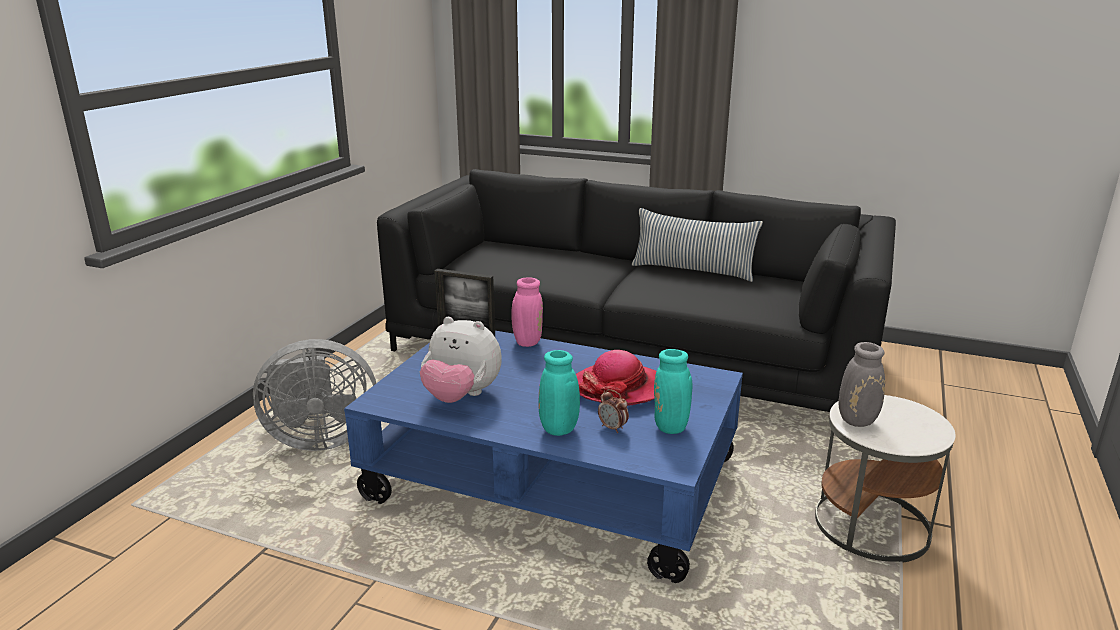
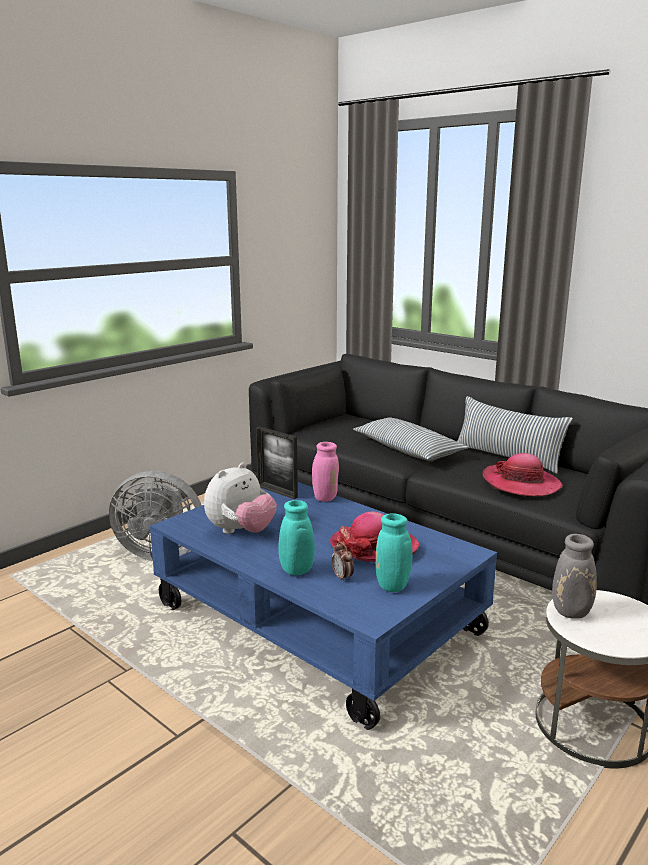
camera: 20 degrees right, 5 degrees down
plush toy [420,317,501,403] -> plush toy turned 90 degrees counterclockwise [204,463,277,534]
none -> pillow [354,417,469,461]
none -> hat [482,453,563,496]

